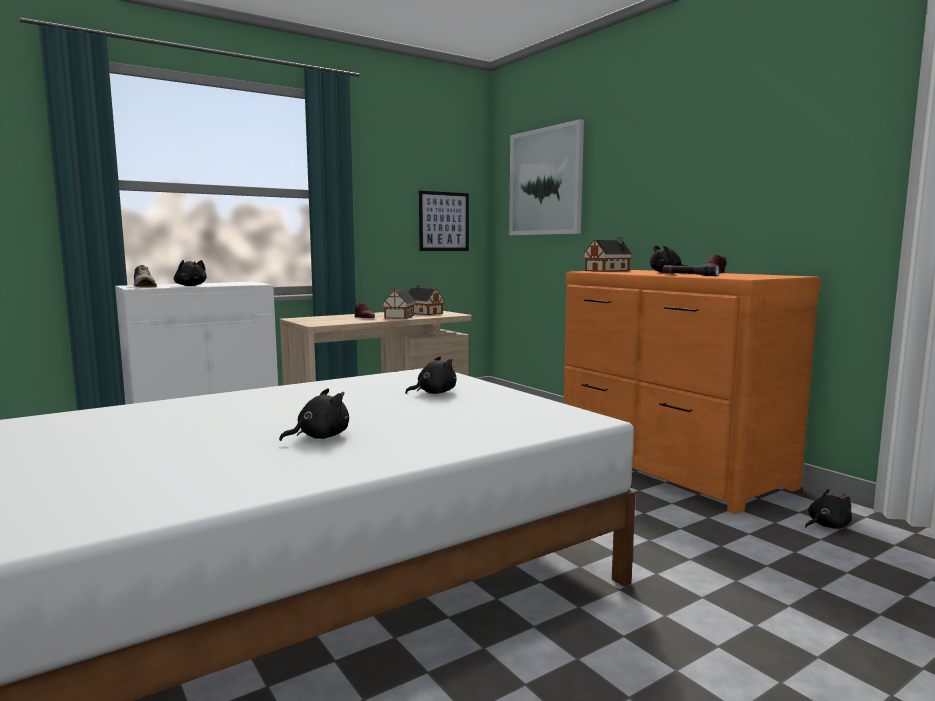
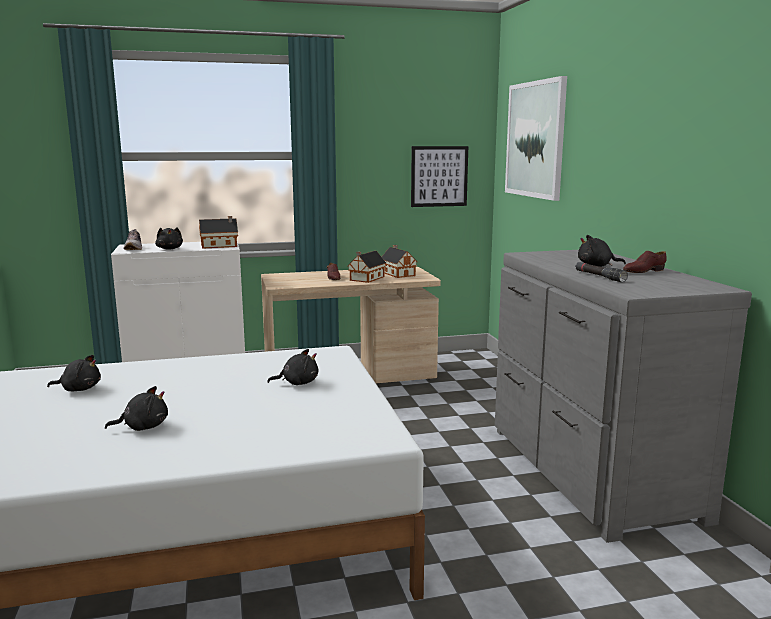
camera: 20 degrees right, 5 degrees up
orange dresser [564,270,821,514] -> grey dresser [495,250,752,543]
toy house [583,237,633,272] -> toy house moved to [199,216,238,249]
black plush toy [805,489,852,529] -> black plush toy moved to [47,355,101,391]

